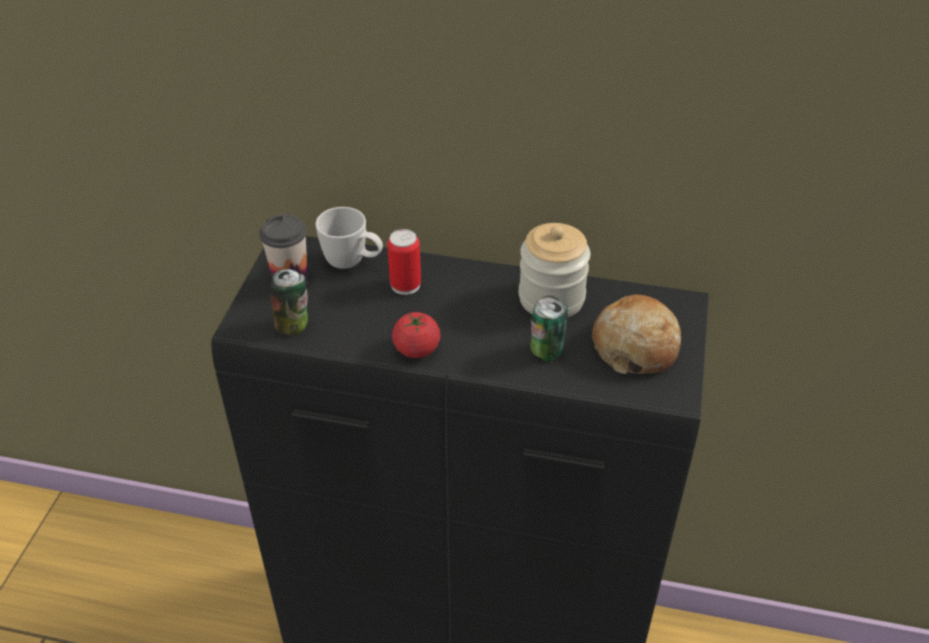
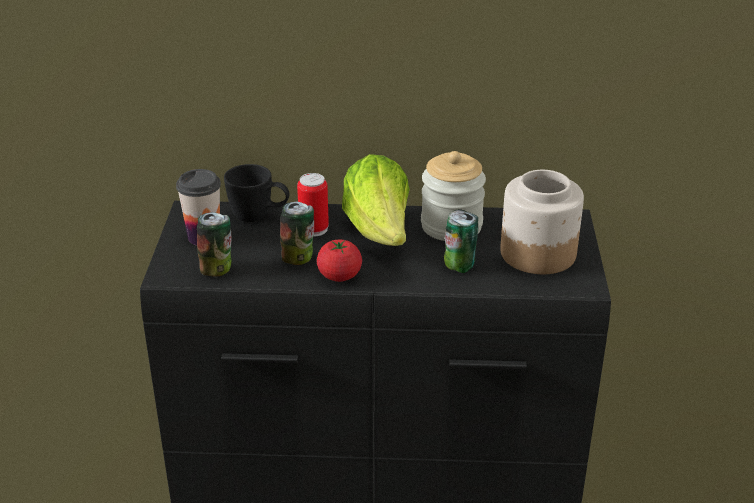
camera: 10 degrees left, 10 degrees down
white mug [316,207,383,269] -> black mug [224,164,289,222]
bread [592,294,681,374] -> jar [500,170,584,274]
none -> can [280,202,314,265]
none -> lettuce [342,154,410,246]

